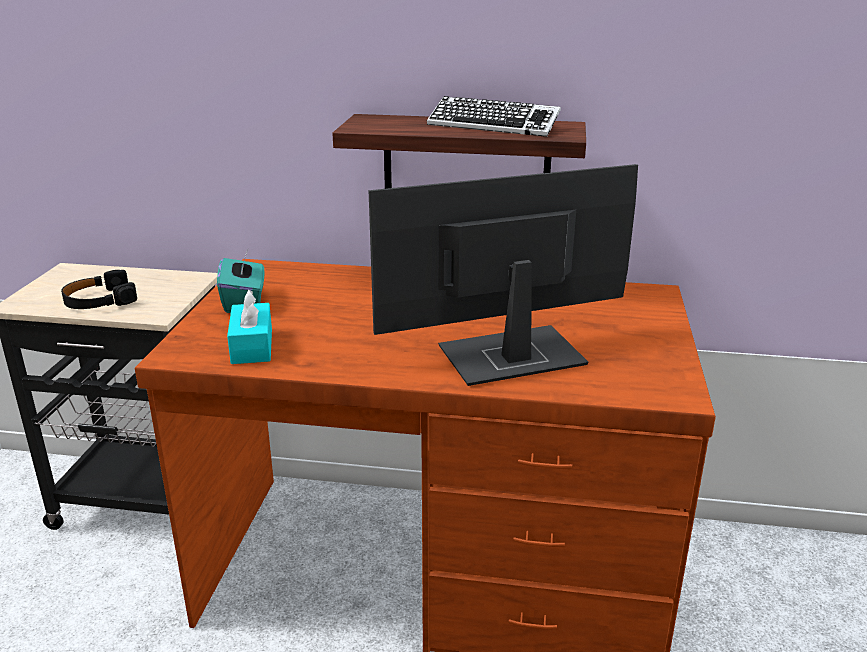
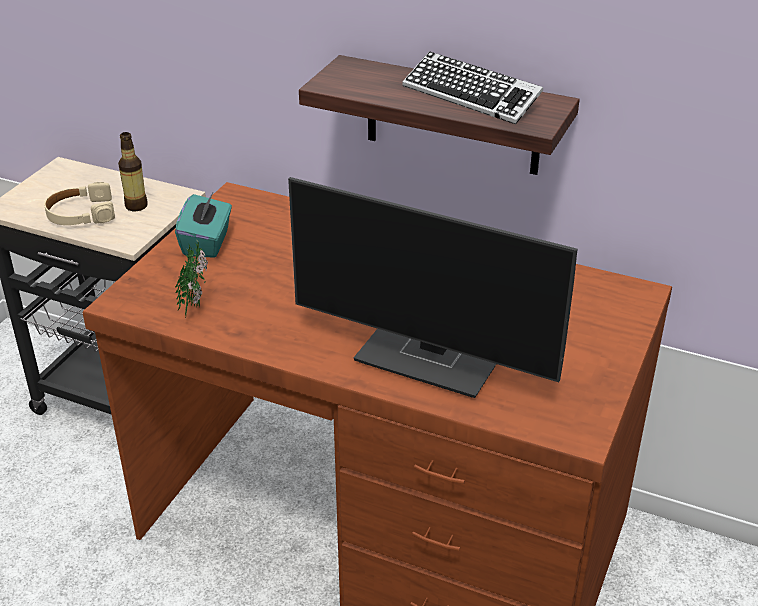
camera: 15 degrees right, 10 degrees up
black headphones [61,270,137,309] -> beige headphones [44,182,115,225]
turquoise tissue box [227,290,272,364] -> potted plant [175,240,208,315]
monitor [368,164,638,386] -> monitor turned 150 degrees counterclockwise [288,177,577,398]
none -> bottle [118,132,148,211]

